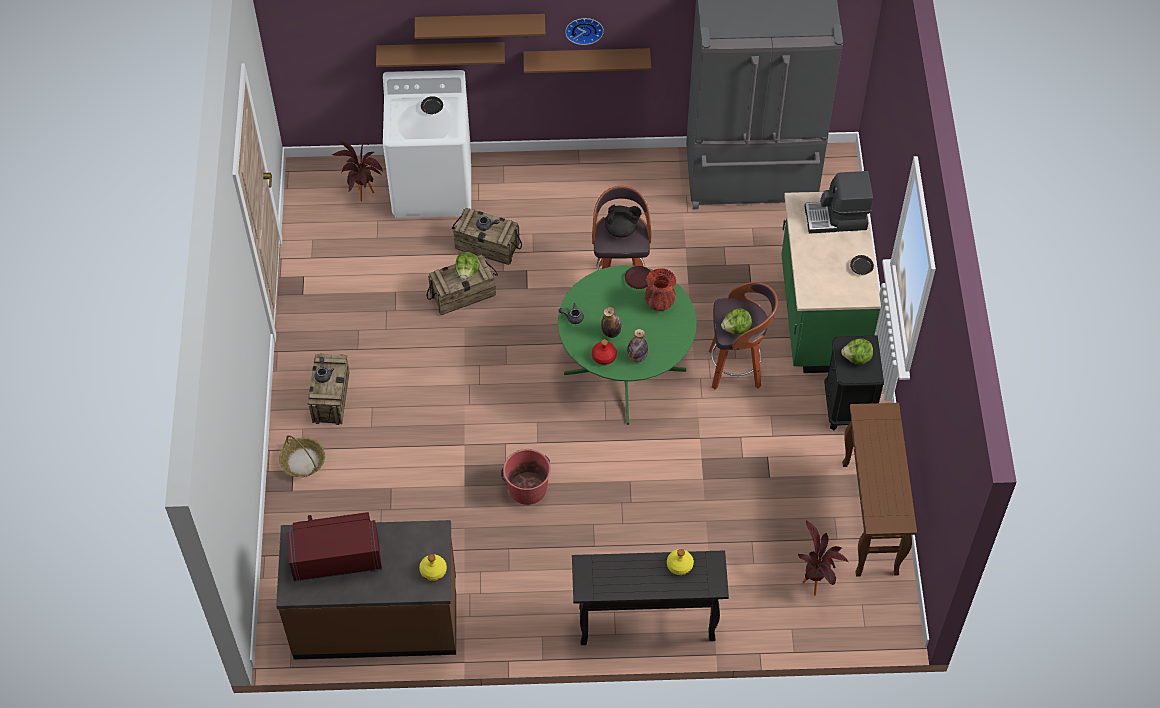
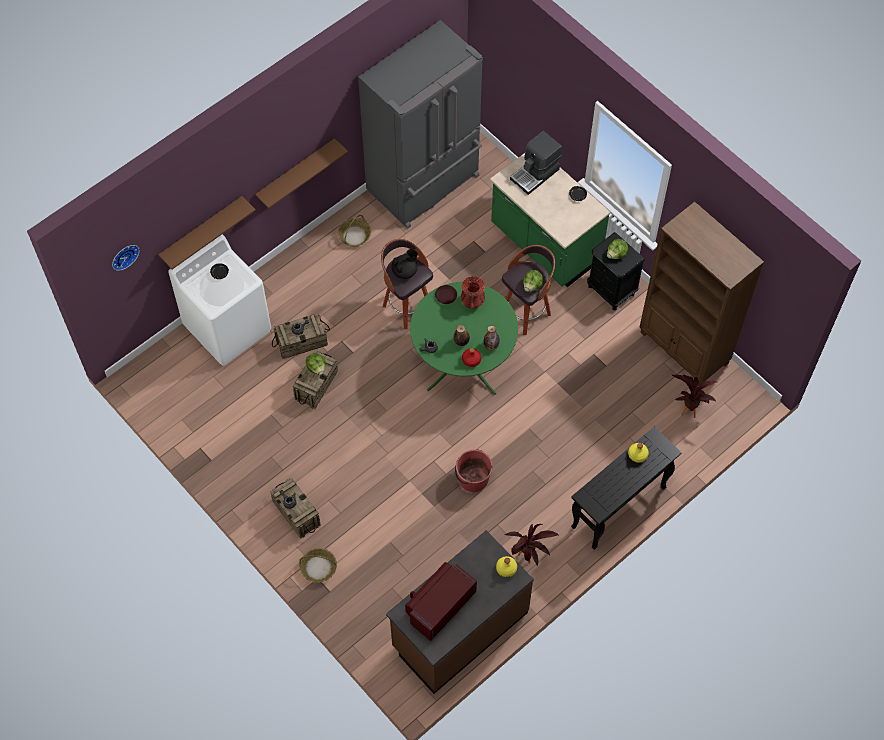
camera: 40 degrees left, 5 degrees up
potted plant [332,141,383,201] -> potted plant moved to [505,524,558,566]
brown shelf [415,14,545,39] -> none
wall clock [565,18,604,45] -> wall clock moved to [112,245,140,271]
brown console table [842,403,917,577] -> brown bookcase [639,202,764,386]
none -> basket [338,215,371,247]

